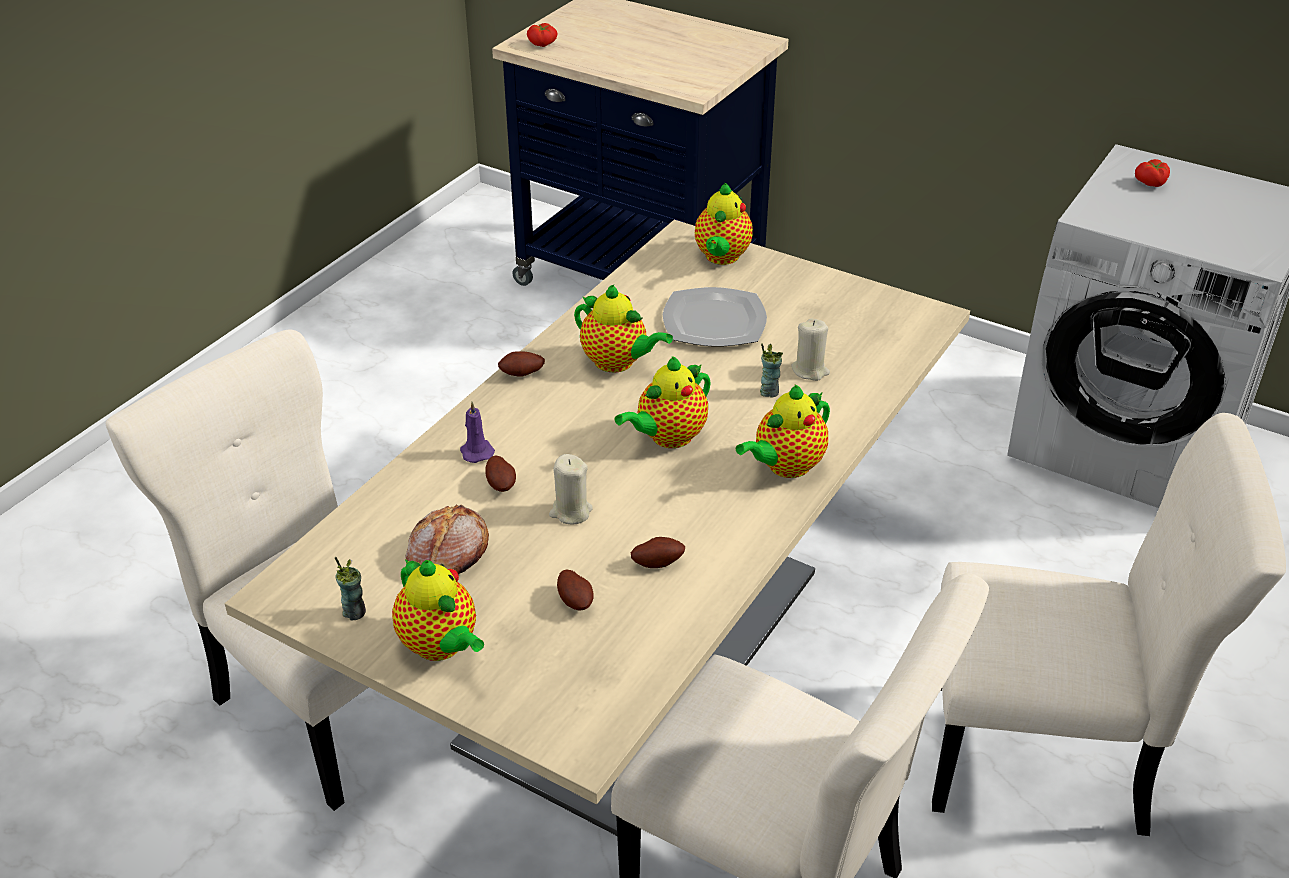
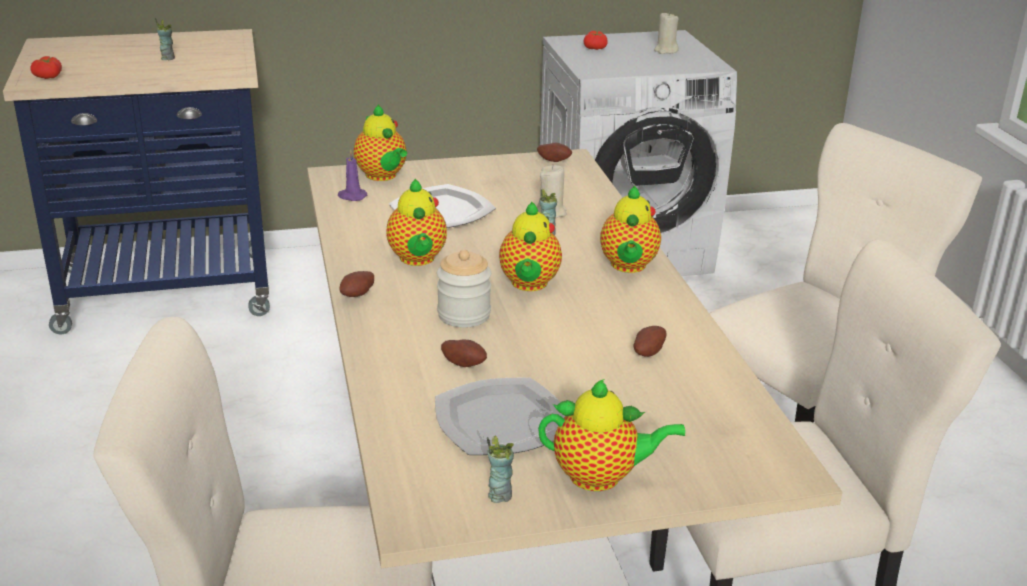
camera: 45 degrees left, 10 degrees down
bread [406,504,489,574] -> plate [435,378,565,455]
purple candle [460,401,495,463] -> purple candle moved to [338,150,368,201]
beige candle [549,454,593,525] -> beige candle moved to [654,12,679,54]
potato [557,570,594,611] -> potato moved to [537,143,572,162]
teapot [574,285,673,373] -> teapot turned 90 degrees clockwise [386,179,447,266]
none -> cup [155,18,175,60]
none -> jar [437,250,491,328]

